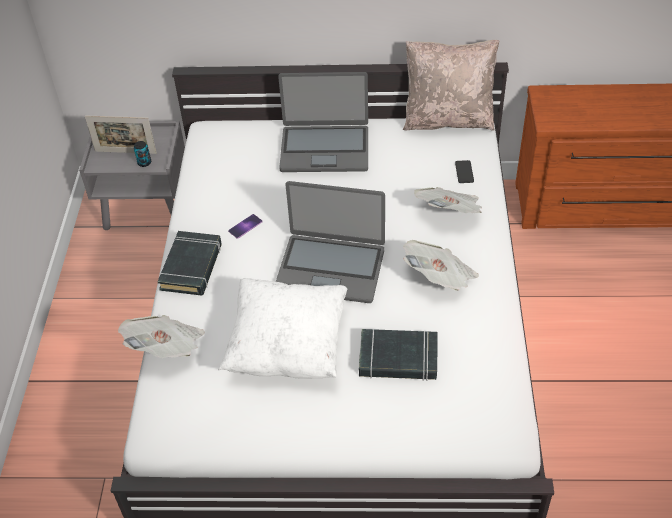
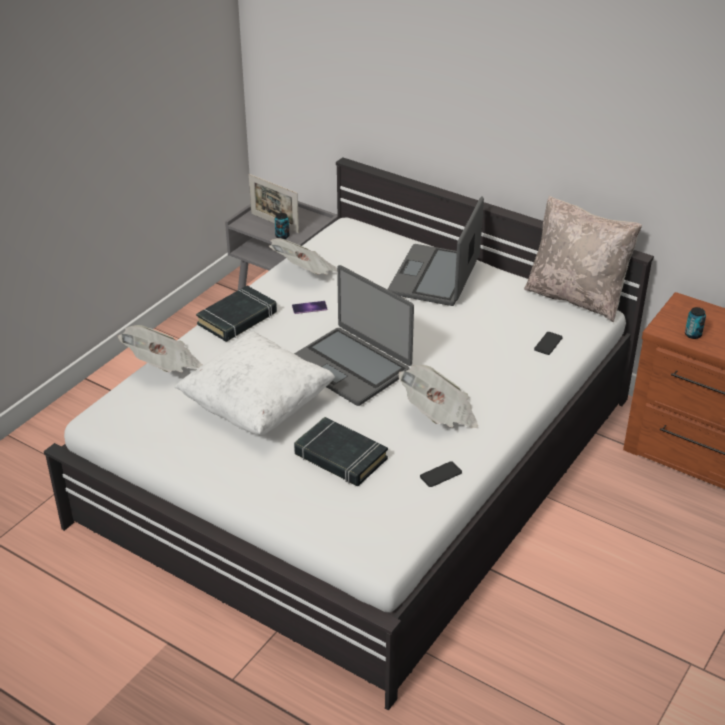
camera: 30 degrees right, 10 degrees down
laptop [278,72,368,172] -> laptop turned 75 degrees clockwise [388,196,484,306]
newspaper [414,187,482,213] -> newspaper moved to [269,238,337,275]
none -> phone [420,461,462,487]
none -> can [685,307,706,339]

